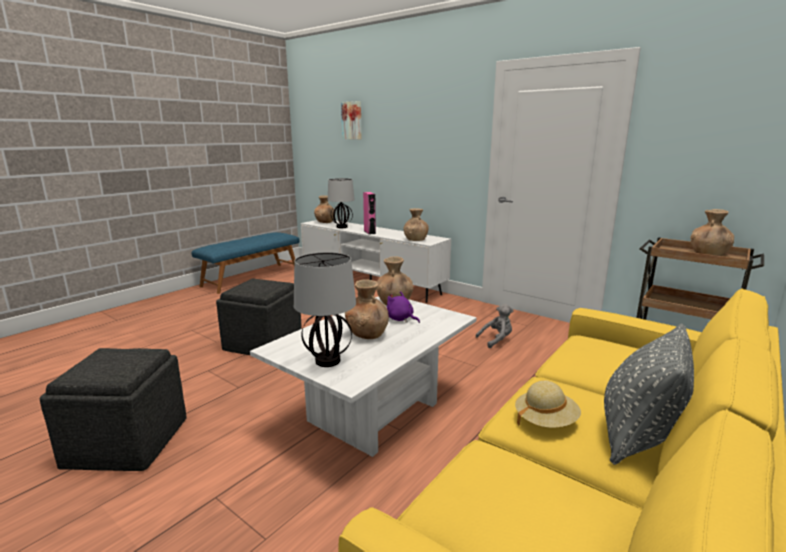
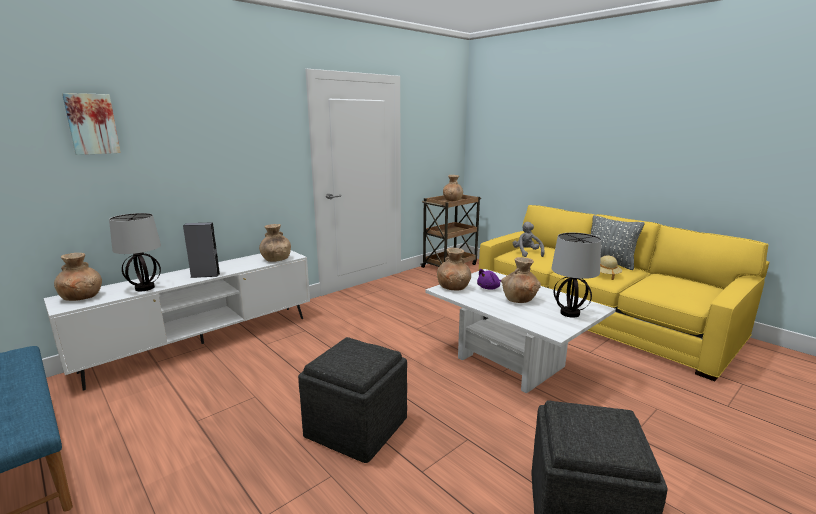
camera: 80 degrees left, 0 degrees up
pink speaker [363,192,376,234] -> grey speaker [183,222,220,278]
grey plush toy [476,304,513,348] -> grey plush toy moved to [513,222,544,257]

